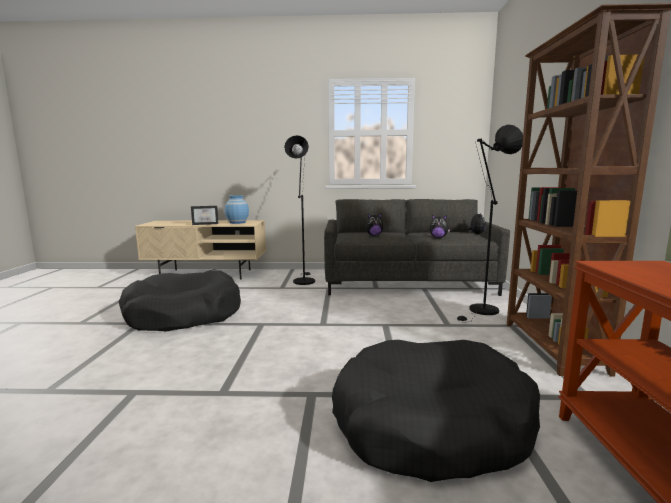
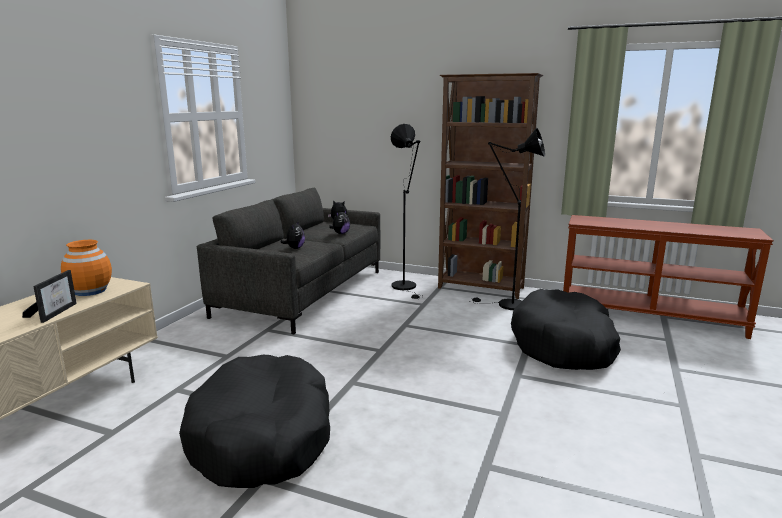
camera: 70 degrees left, 5 degrees up
blue vase [225,195,249,224] -> orange vase [61,240,112,296]
black floor lamp [284,135,315,285] -> black floor lamp moved to [469,127,545,310]

